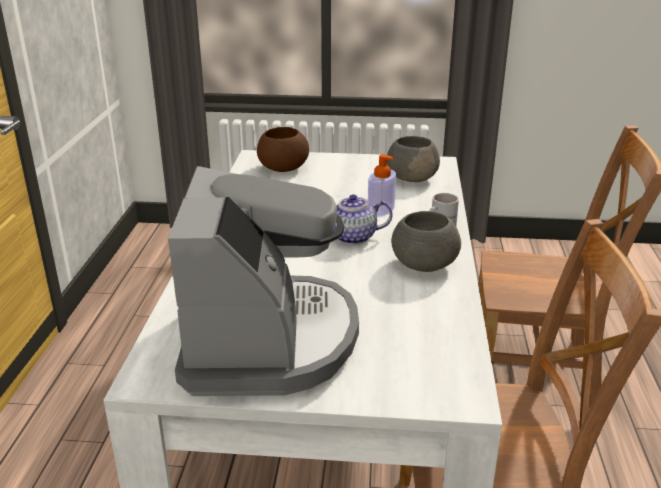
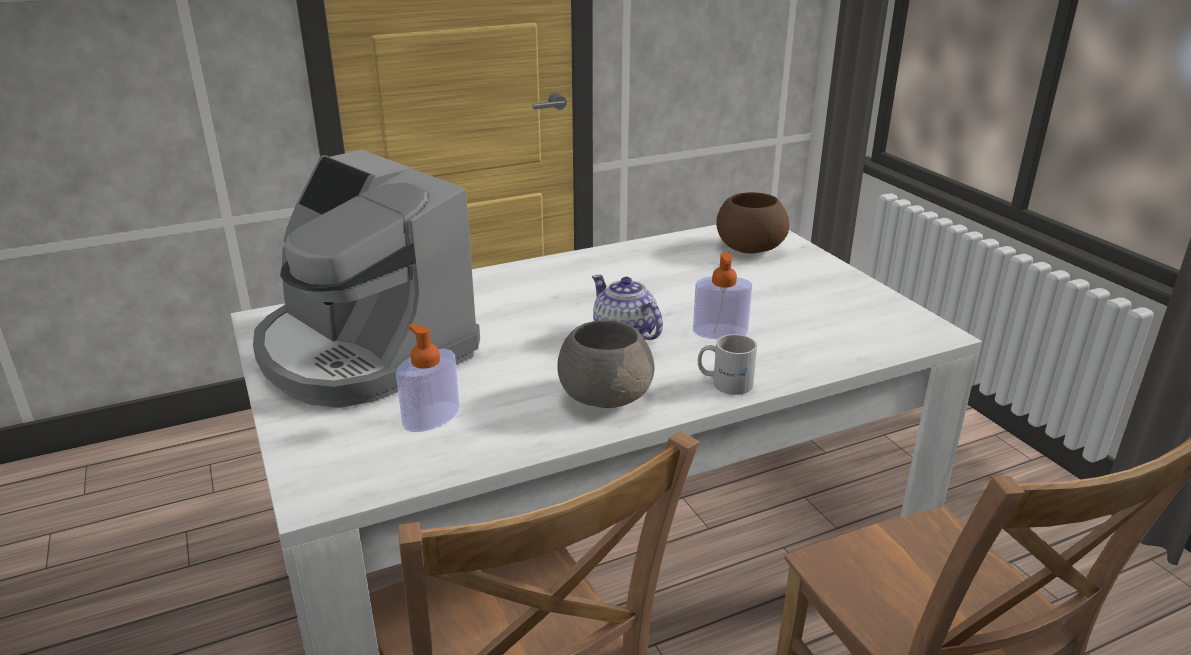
camera: 60 degrees right, 0 degrees up
coffee machine [168,166,359,396] -> coffee machine turned 75 degrees clockwise [253,150,480,408]
grey bowl [387,136,440,182] -> none
none -> soap dispenser [396,323,459,432]

